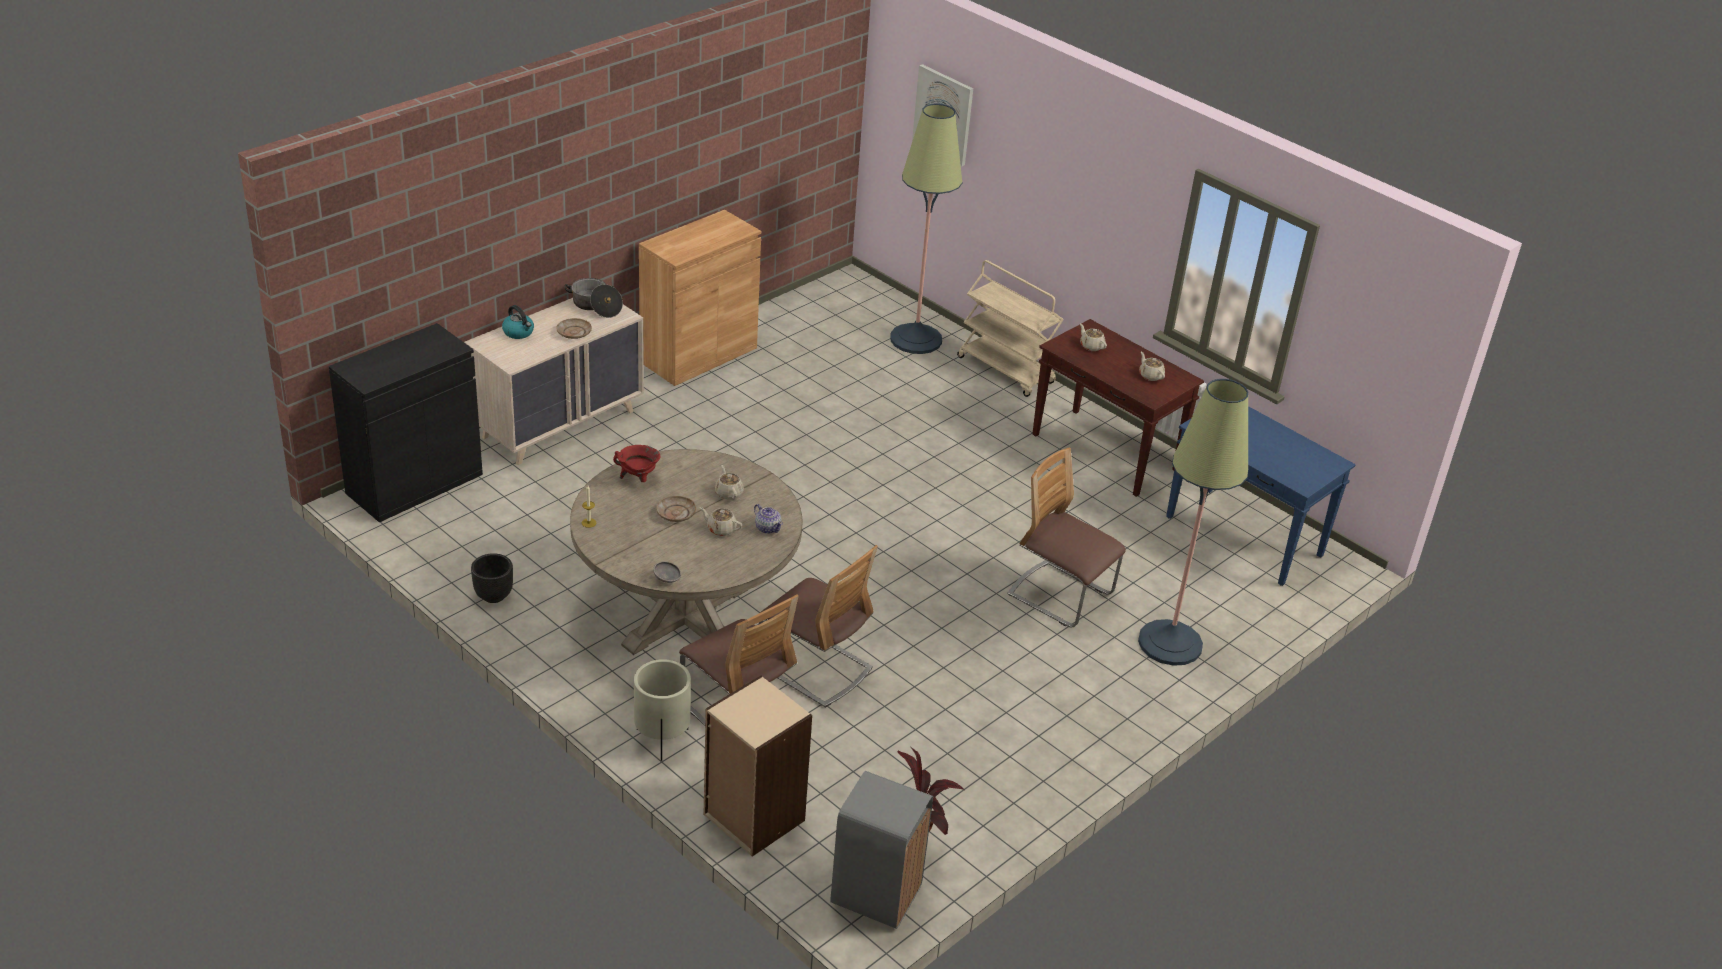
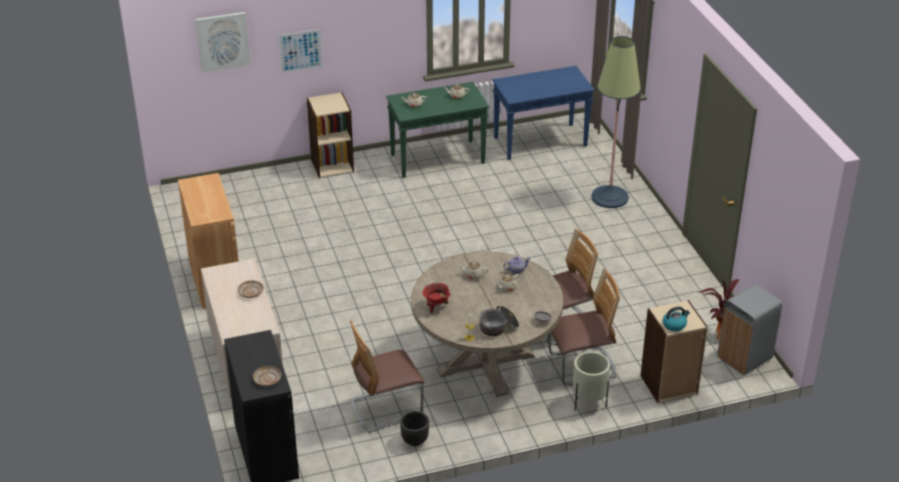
camera: 60 degrees left, 0 degrees up
kettle [502,305,534,339] -> kettle moved to [663,307,690,331]
cooking pot [564,278,623,318] -> cooking pot moved to [479,306,519,336]
beige plate [656,496,696,522] -> beige plate moved to [253,366,282,387]
floor lamp [890,103,962,354] -> none
beige cart [957,260,1064,397] -> beige bookcase [307,92,354,178]
chair [1007,447,1126,628] -> chair moved to [350,320,425,433]
brown console table [1032,319,1204,497] -> green console table [386,82,489,178]
none -> picture [278,29,323,73]

